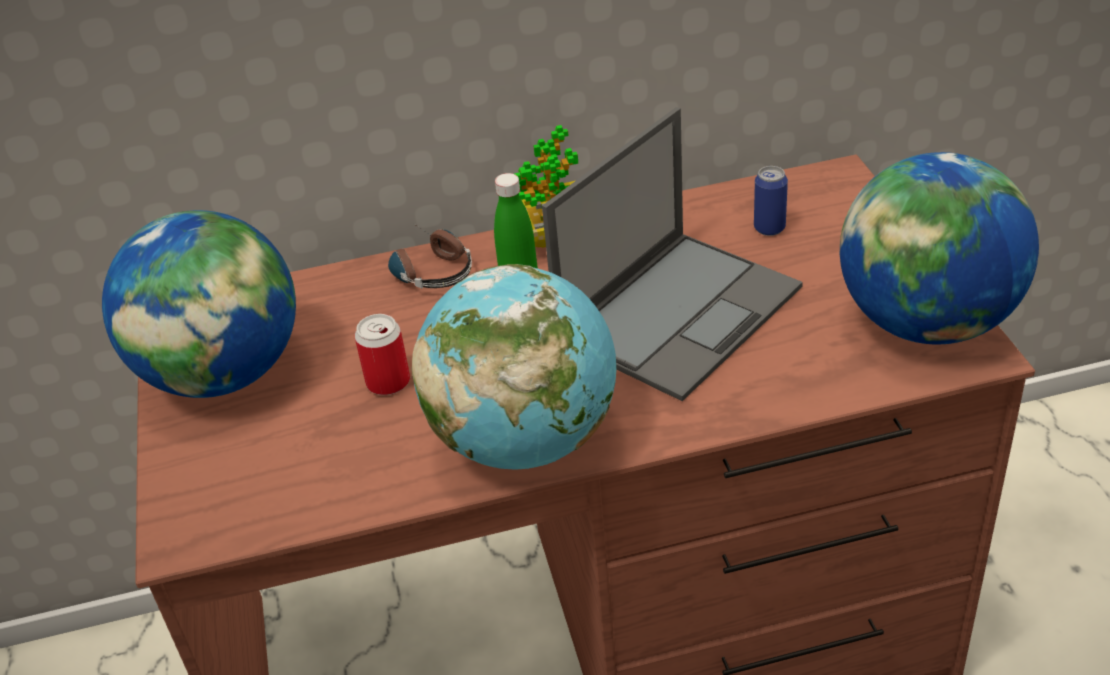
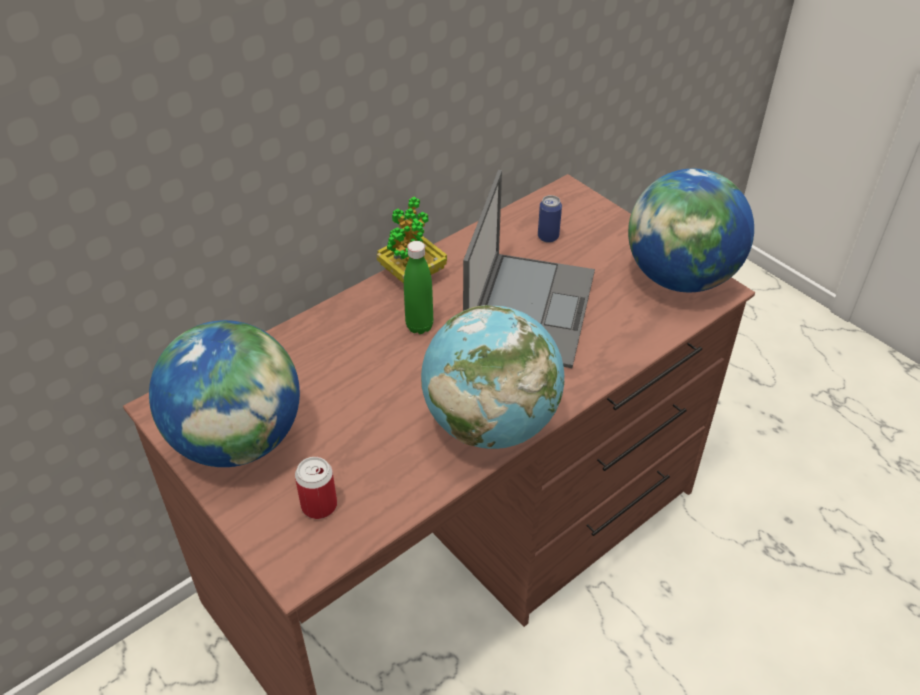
camera: 30 degrees left, 5 degrees up
can [355,314,410,395] -> can moved to [295,457,337,519]
headphones [388,224,472,289] -> none

